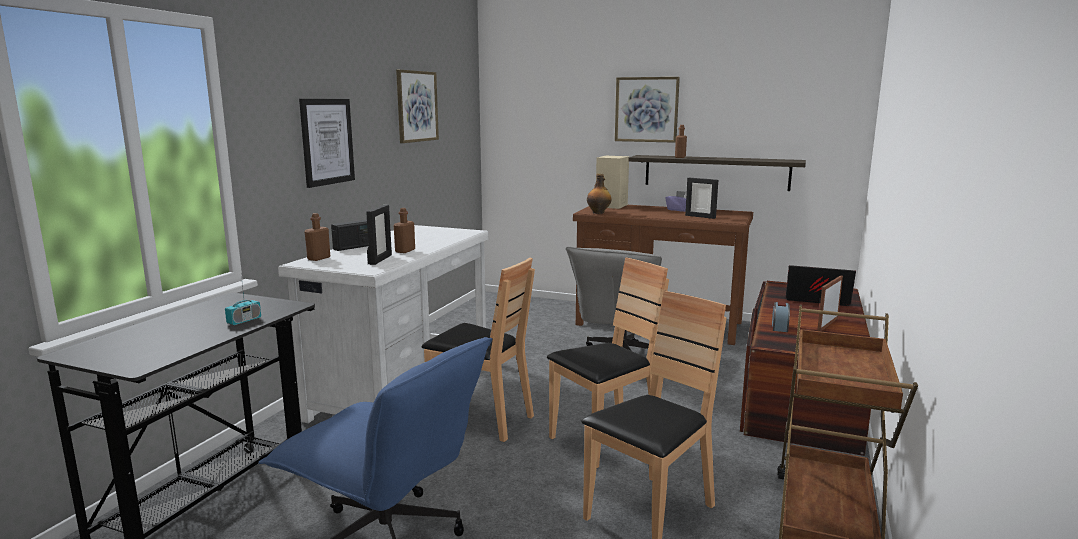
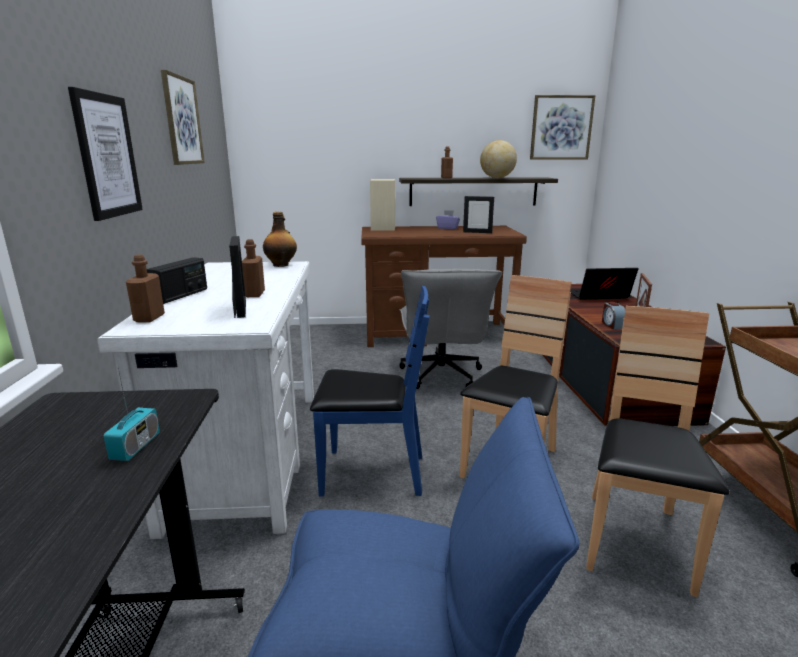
camera: 25 degrees left, 5 degrees up
brown chair [422,258,535,442] -> blue chair [310,286,430,497]
bottle [587,174,611,214] -> bottle moved to [263,212,297,267]
picture [615,77,680,143] -> picture moved to [530,95,595,160]
none -> globe [480,140,517,178]

